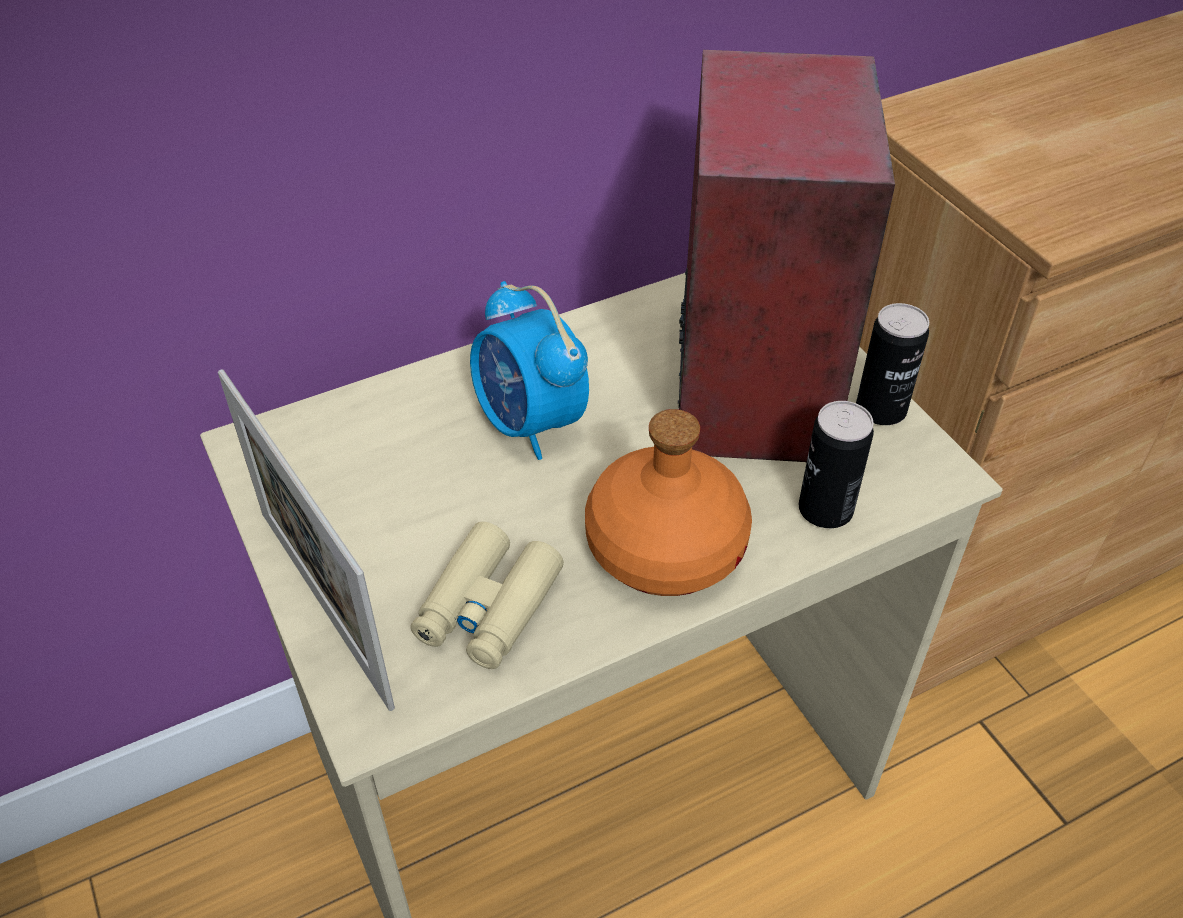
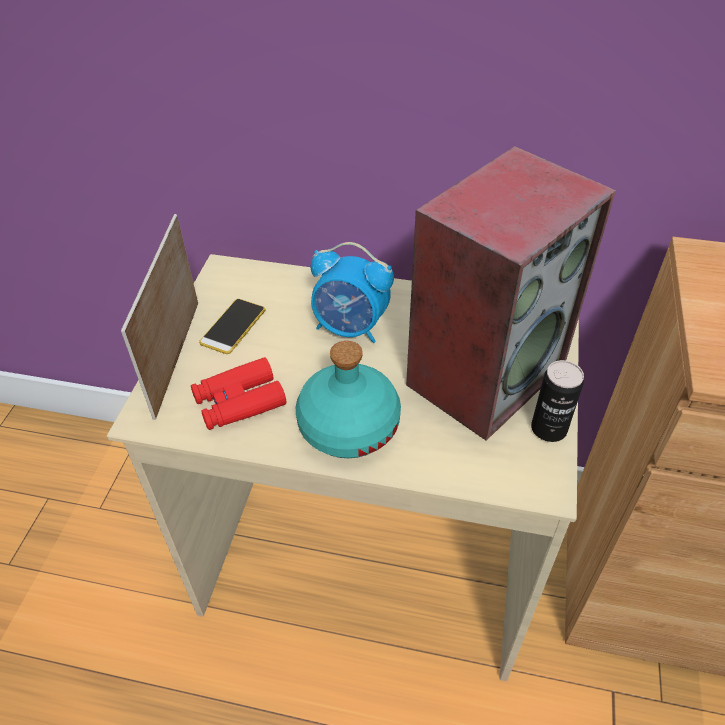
camera: 40 degrees right, 0 degrees up
beige binoculars [411,522,564,669] -> red binoculars [191,357,286,430]
alarm clock [470,281,589,460] -> alarm clock turned 75 degrees counterclockwise [311,242,394,343]
orange bottle [585,409,752,596] -> turquoise bottle [296,341,401,458]
can [799,401,874,528] -> none
none -> phone [199,299,265,354]

